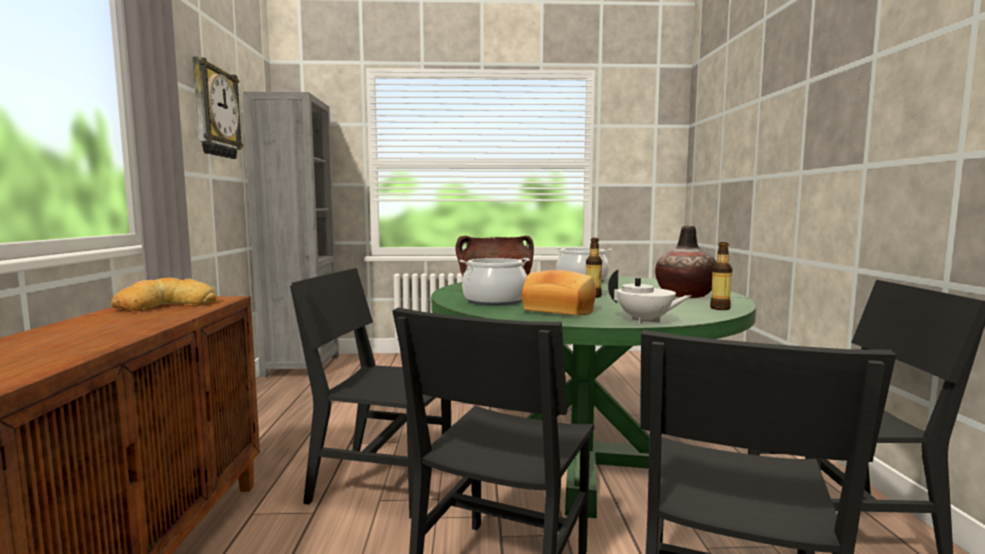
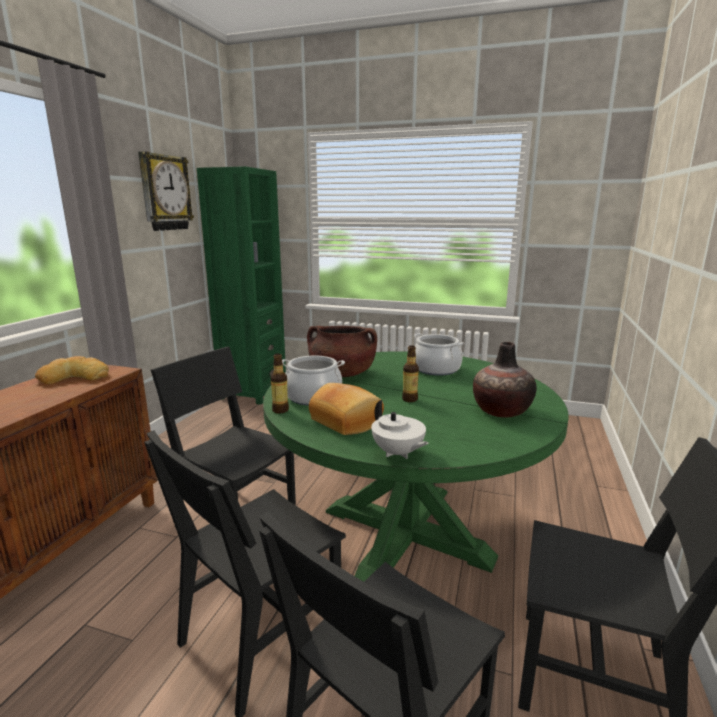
camera: 20 degrees right, 10 degrees up
grey bookcase [243,91,339,377] -> green bookcase [197,166,286,405]
bottle [710,242,732,310] -> bottle moved to [271,354,289,413]

